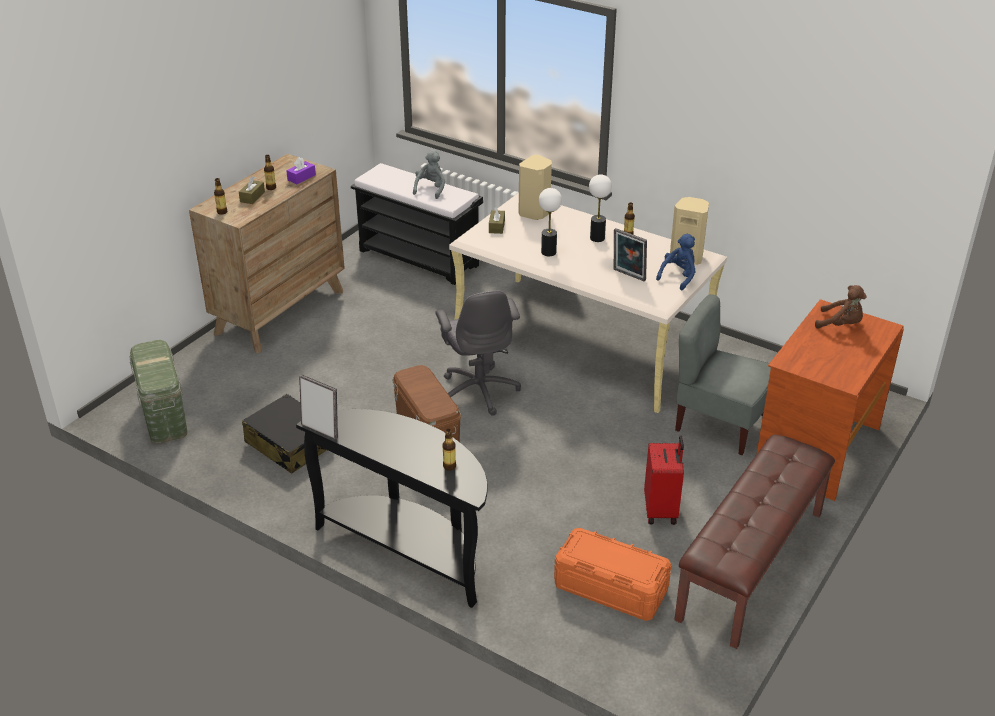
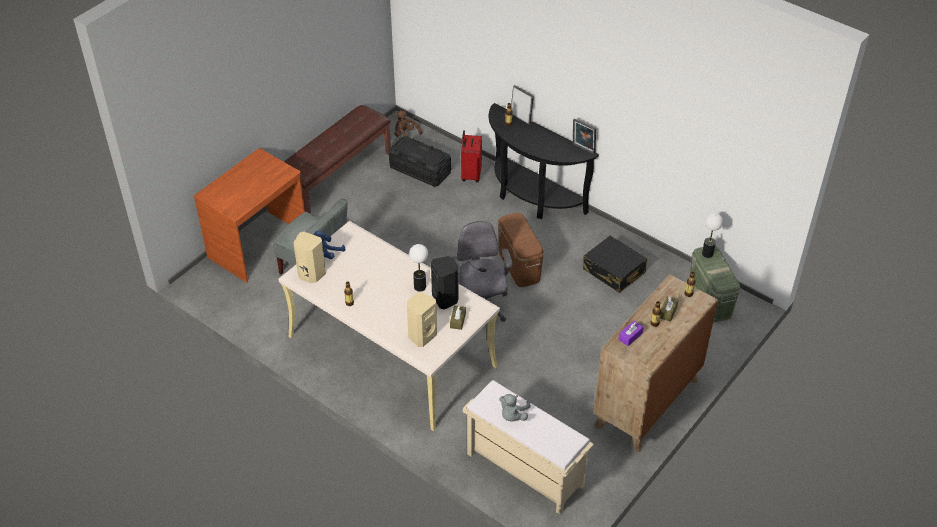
camera: 175 degrees left, 10 degrees up
black bench [351,163,483,285] -> beige bench [463,380,594,514]
orange storage box [554,528,671,621] -> black storage box [389,136,451,187]
table lamp [589,175,612,242] -> table lamp moved to [702,213,723,258]
picture frame [614,228,647,281] -> picture frame moved to [511,85,534,124]
red suitcase [644,435,684,525] -> red suitcase moved to [461,130,482,182]
brown plush toy [815,285,867,329] -> brown plush toy moved to [394,110,422,137]
none -> black speaker [431,256,458,310]

